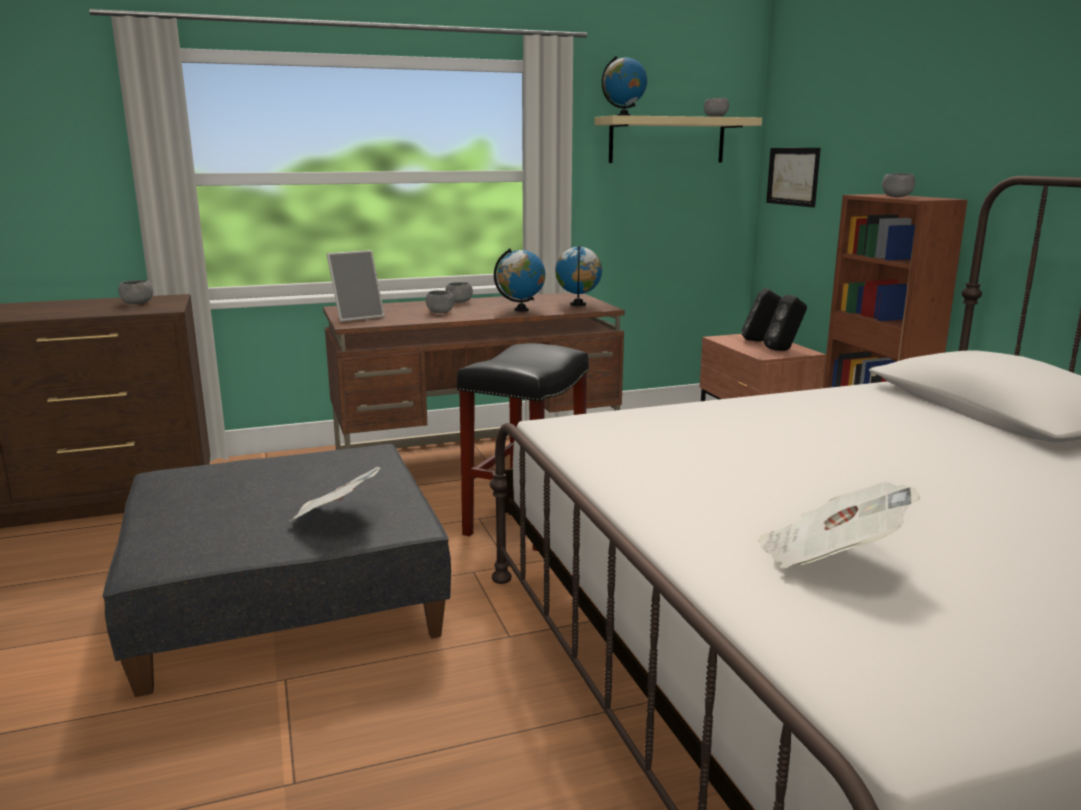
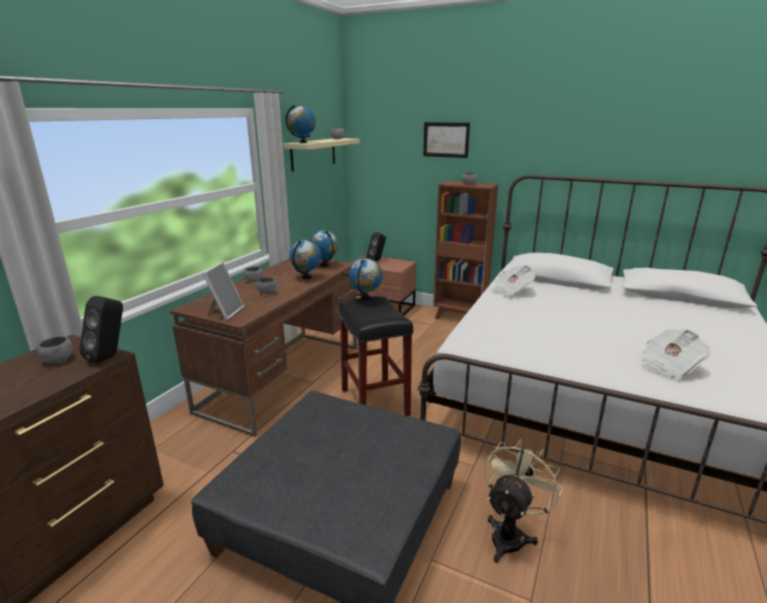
camera: 45 degrees left, 5 degrees up
newspaper [290,466,380,521] -> newspaper moved to [491,266,535,296]
black speaker [764,294,807,351] -> black speaker moved to [80,296,123,364]
picture [766,148,821,208] -> picture moved to [423,122,470,158]
none -> globe [349,258,383,300]
none -> beige fan [484,439,563,563]

